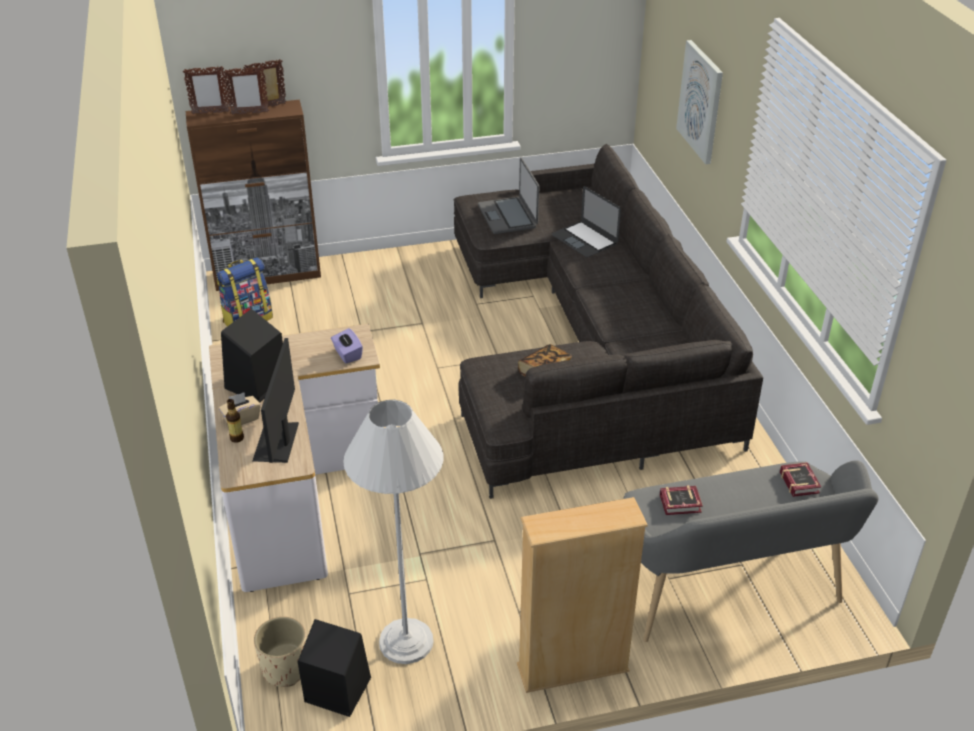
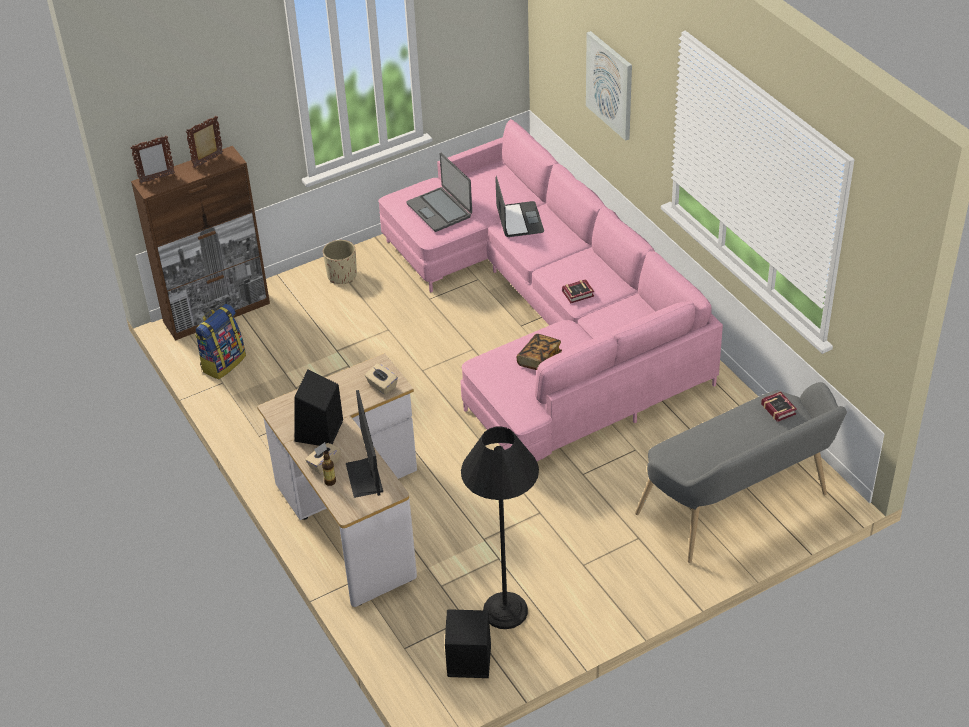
camera: 15 degrees left, 5 degrees up
picture frame [223,66,269,115] -> none
beige planter [254,617,306,687] -> beige planter moved to [323,240,357,284]
purple tissue box [331,328,363,363] -> beige tissue box [365,363,398,395]
white floor lamp [343,400,443,664] -> black floor lamp [461,427,539,629]
grey sofa [454,144,763,499] -> pink sofa [378,119,723,461]
beige bookcase [517,497,648,693] -> none
laptop [552,186,621,257] -> laptop turned 135 degrees counterclockwise [495,176,544,237]
book [660,485,703,515] -> book moved to [562,279,594,303]

